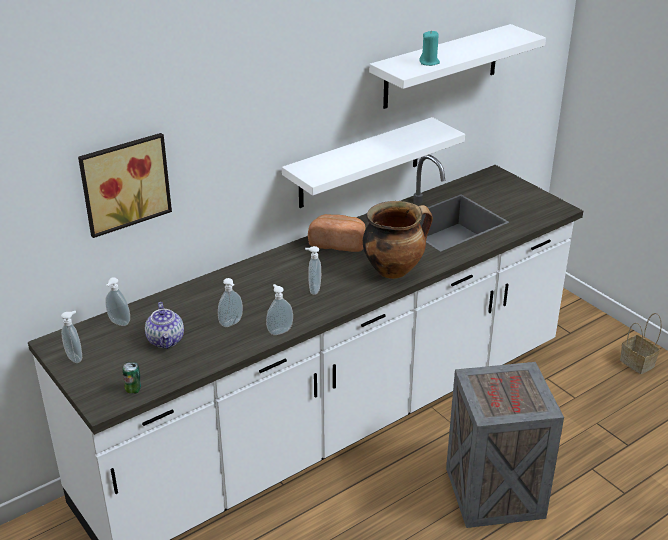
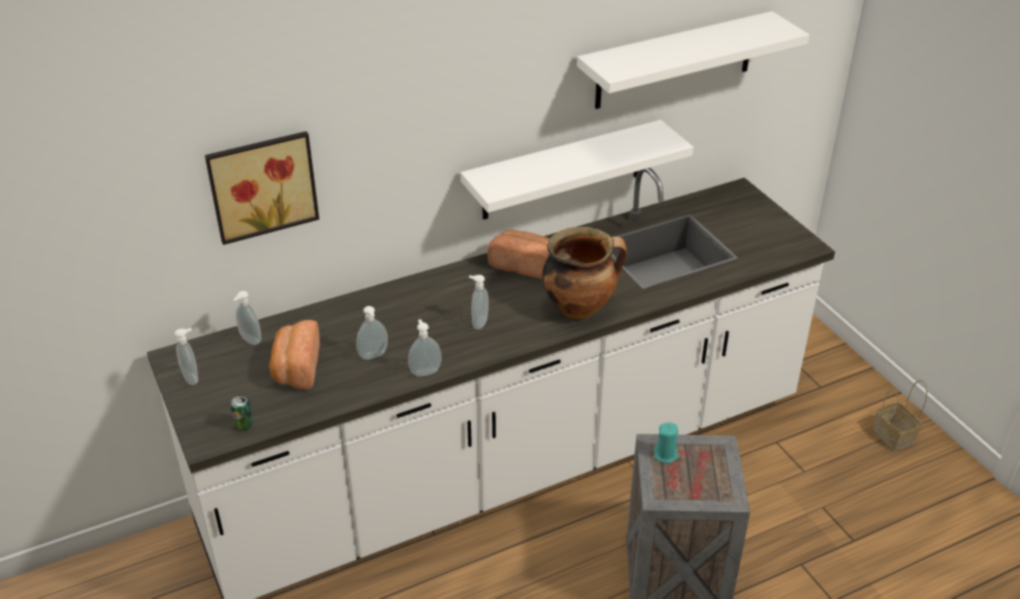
camera: 10 degrees right, 5 degrees up
teapot [145,302,184,349] -> bread [269,320,320,390]
turquoise candle [419,30,440,66] -> turquoise candle moved to [654,422,679,463]

